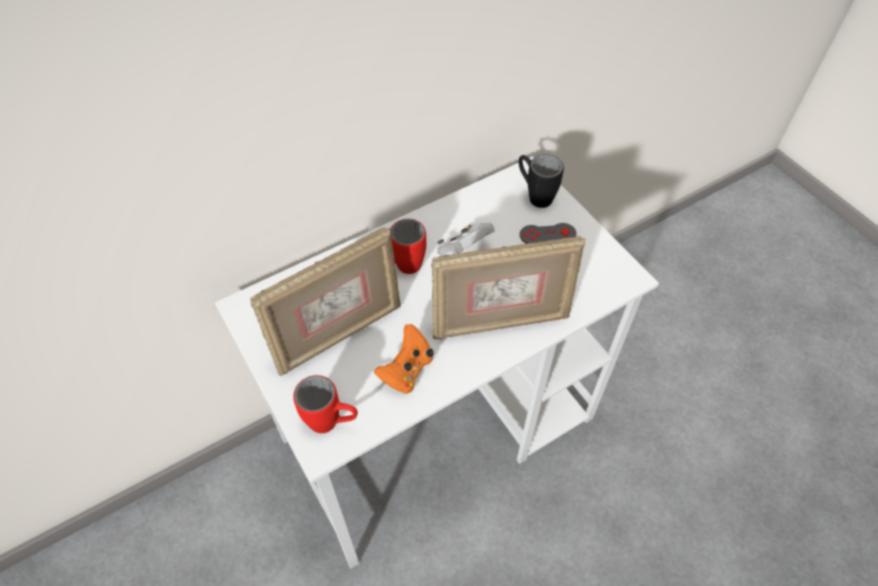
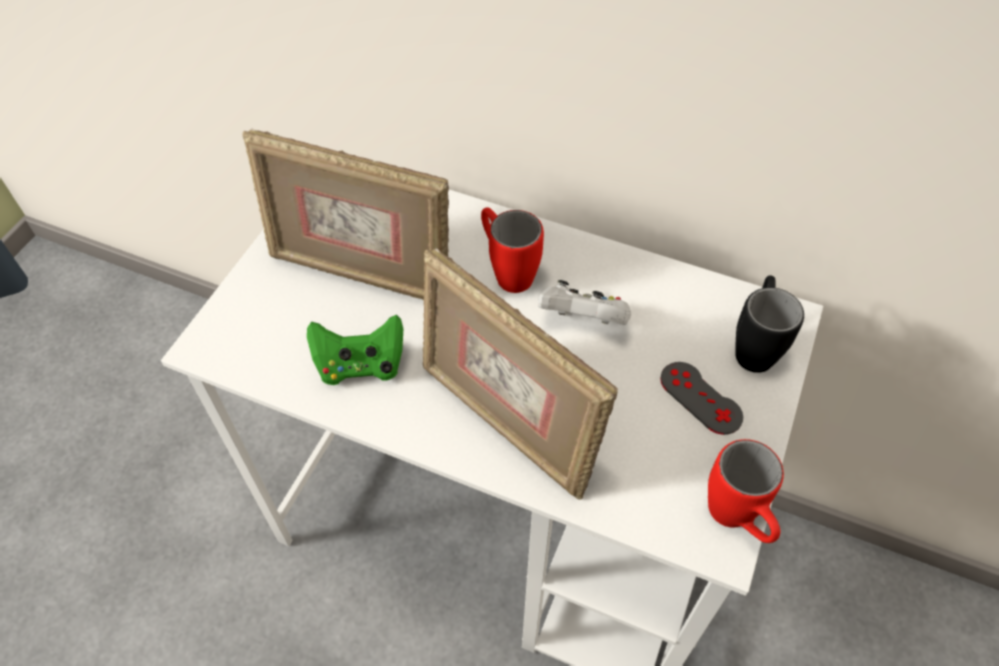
camera: 55 degrees right, 0 degrees up
red mug [293,375,358,433] -> red mug moved to [708,439,784,543]
orange game controller [374,324,434,394] -> green game controller [307,315,403,385]

